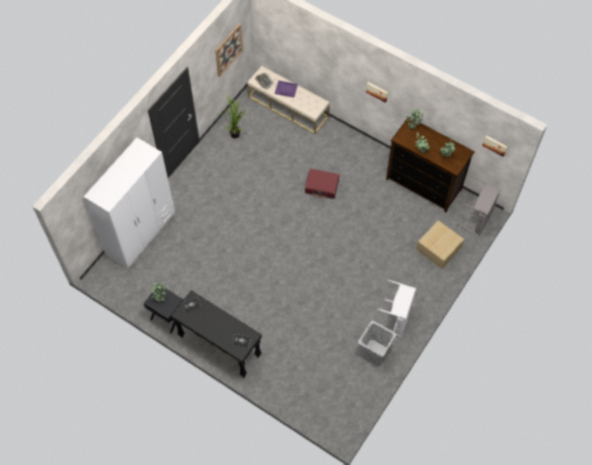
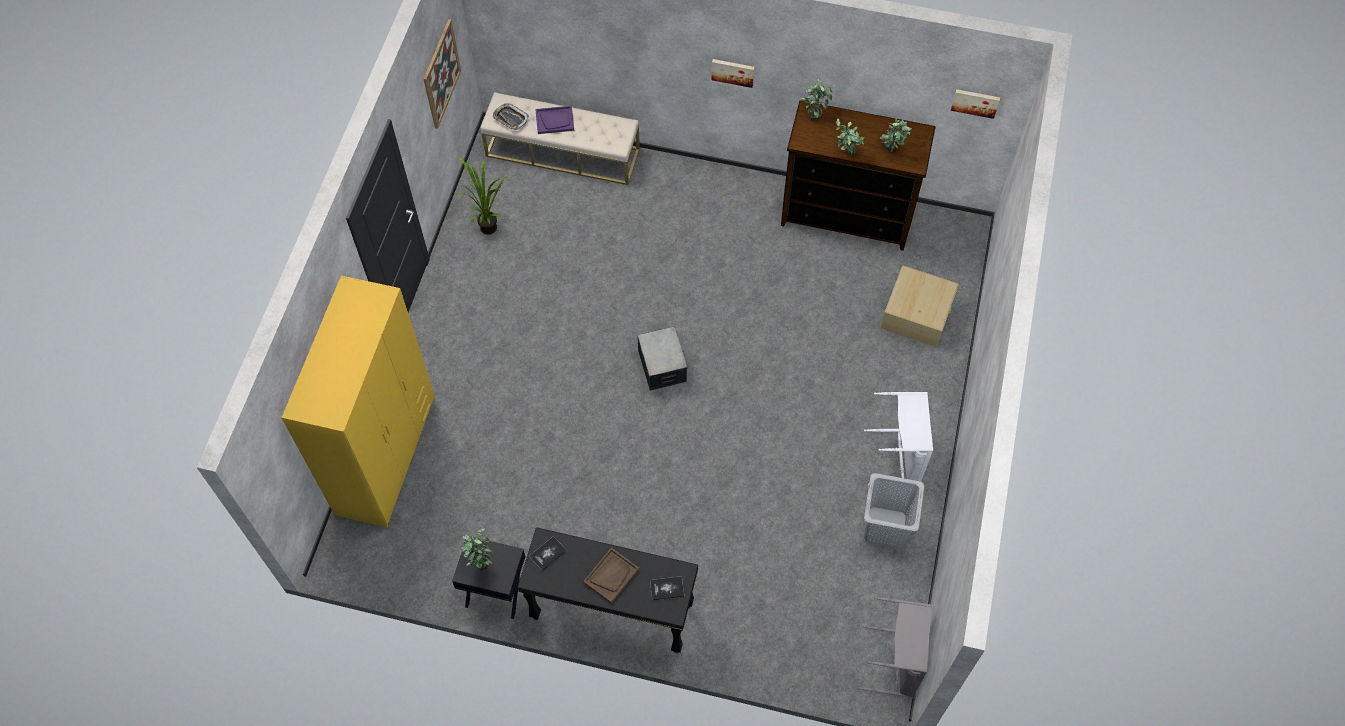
camera: 20 degrees left, 0 degrees up
white wardrobe [83,137,175,269] -> yellow wardrobe [281,276,435,528]
red suitcase [305,169,339,199] -> none
grey laundry basket [456,179,501,236] -> grey laundry basket moved to [858,597,932,698]
none -> brown tray [583,547,639,604]
none -> storage box [637,327,687,391]

